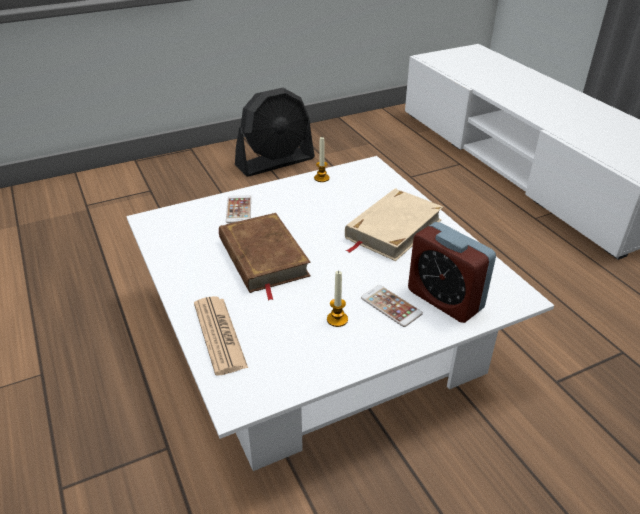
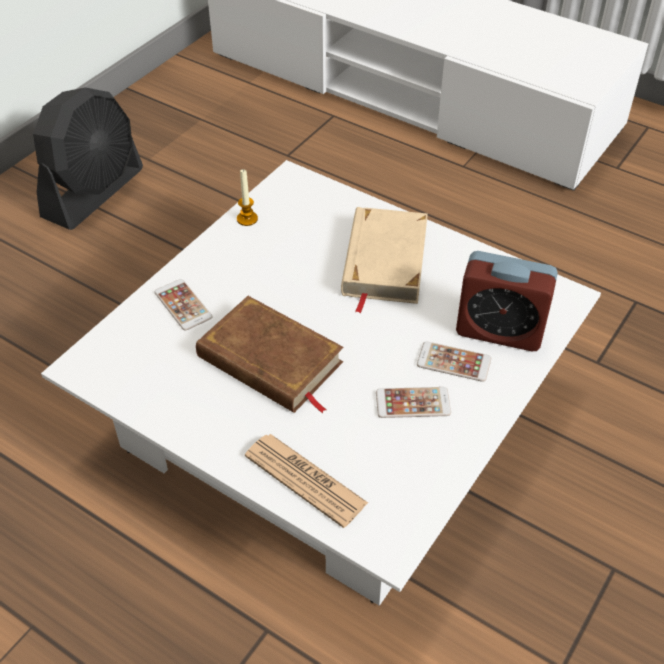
camera: 30 degrees left, 10 degrees up
candle [327,270,348,327] -> phone [376,387,451,418]

